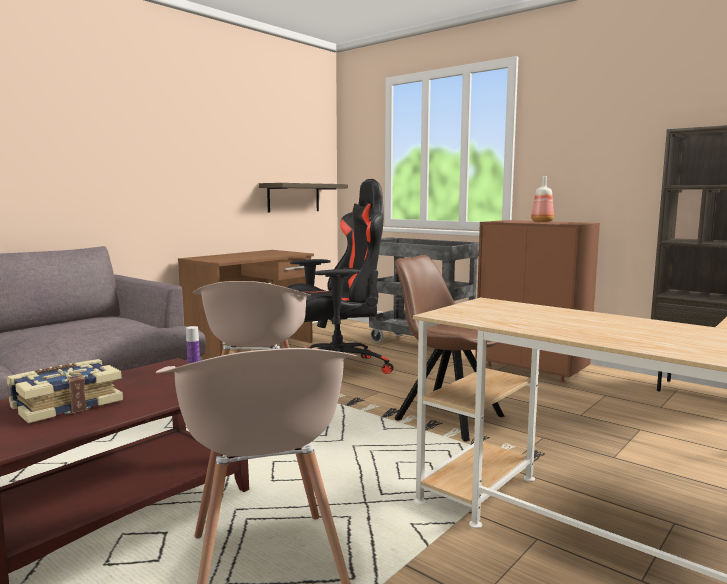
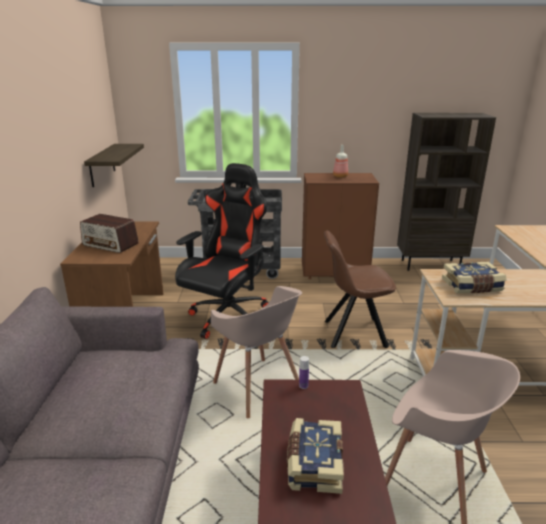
camera: 40 degrees left, 15 degrees up
none -> radio [80,214,139,253]
none -> book [442,262,506,293]

